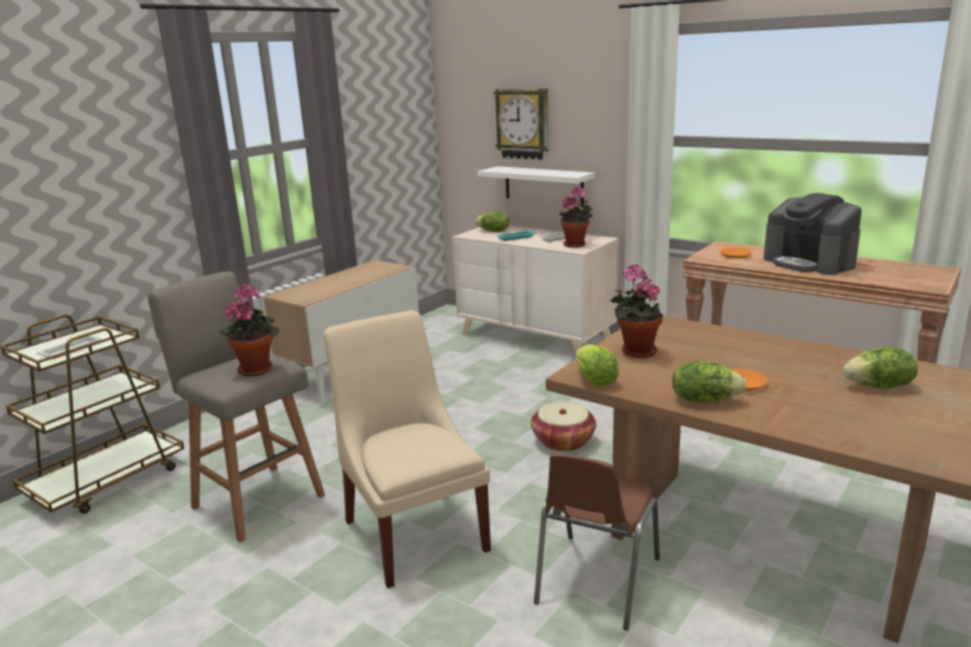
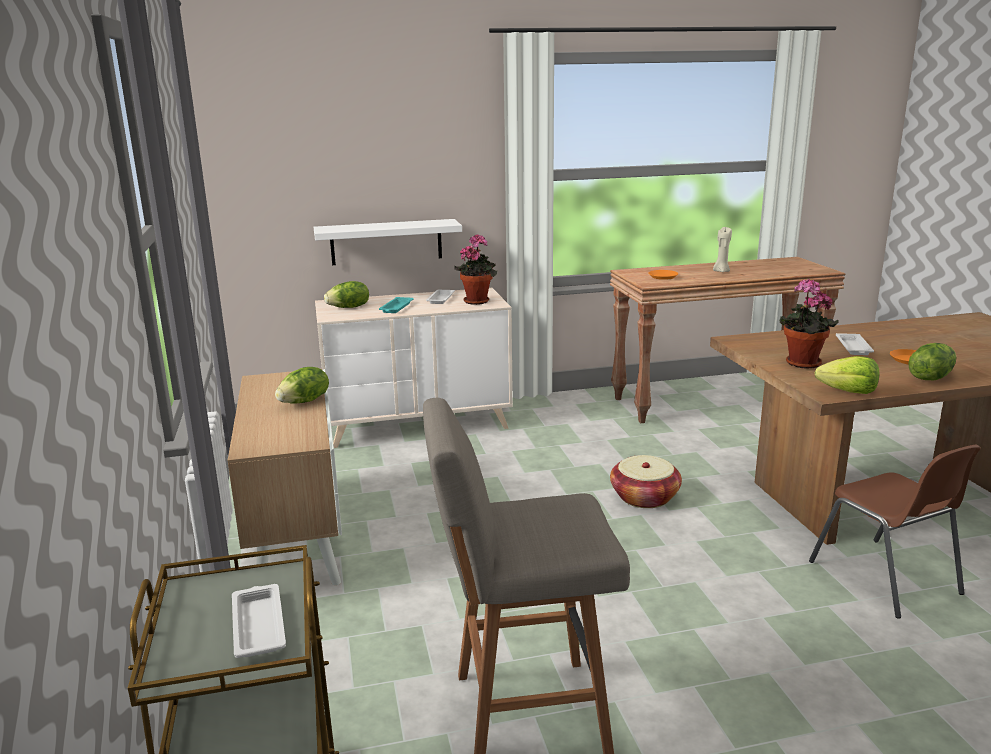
camera: 50 degrees left, 0 degrees up
potted plant [219,284,279,376] -> none
beige chair [323,310,491,588] -> none
wall clock [493,88,549,160] -> none
coffee machine [764,193,862,275] -> beige candle [713,227,732,272]
lettuce [843,347,918,388] -> lettuce moved to [275,367,329,404]
none -> white tray [836,333,874,355]

